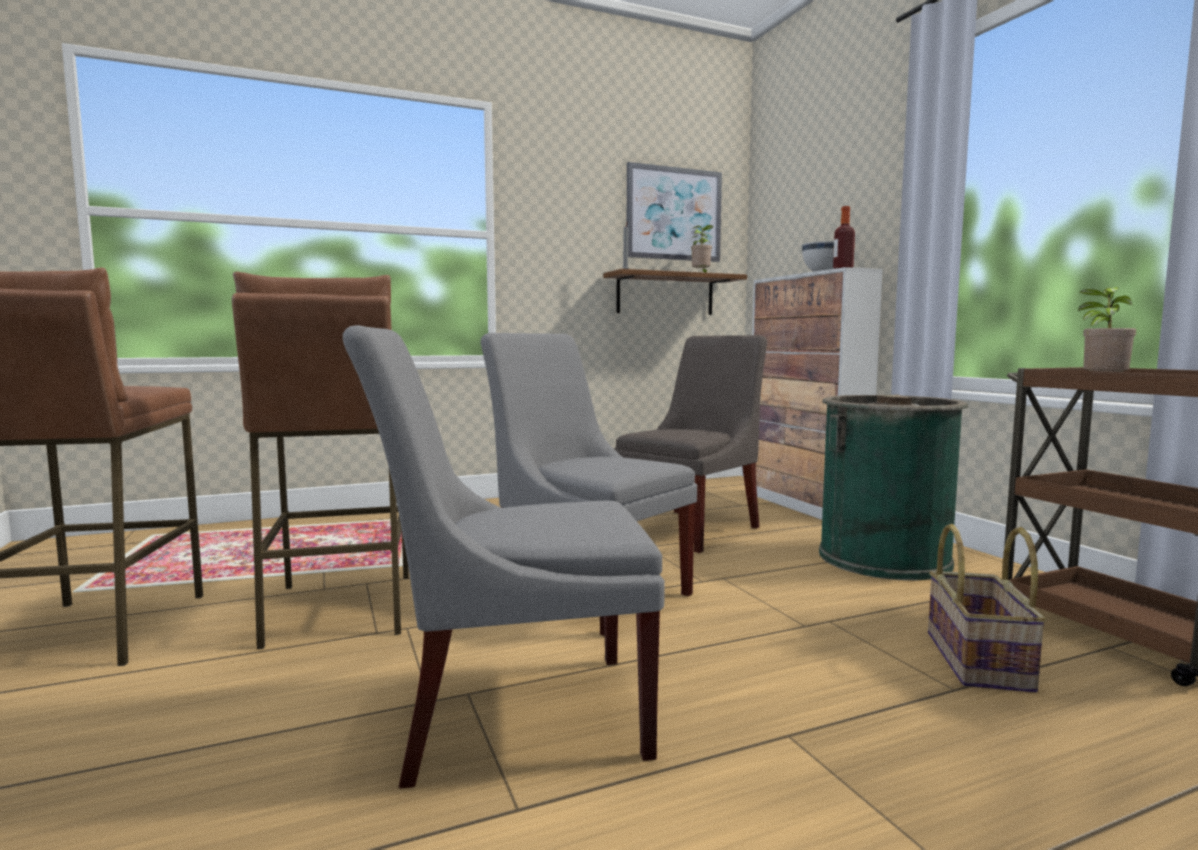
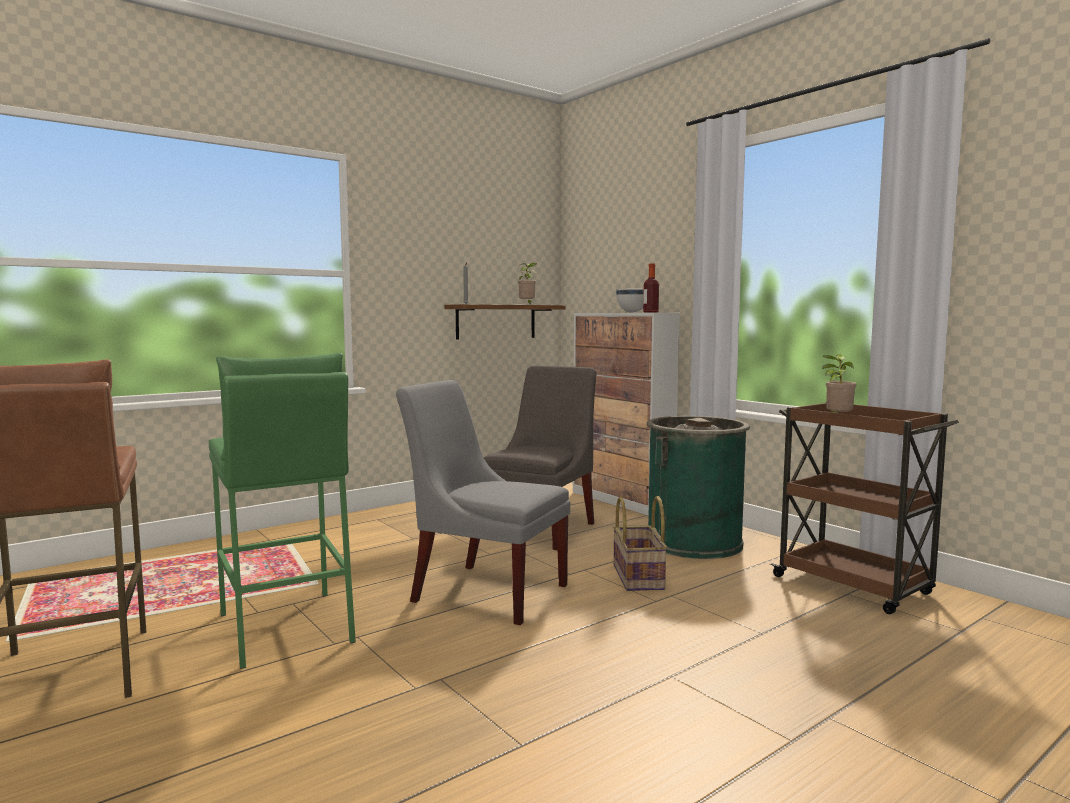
camera: 15 degrees left, 0 degrees up
brown stool [232,272,409,649] -> green stool [209,353,356,669]
grey chair [343,325,665,788] -> none
picture [627,162,722,262] -> none
basket [928,524,1047,693] -> basket moved to [613,496,668,591]

